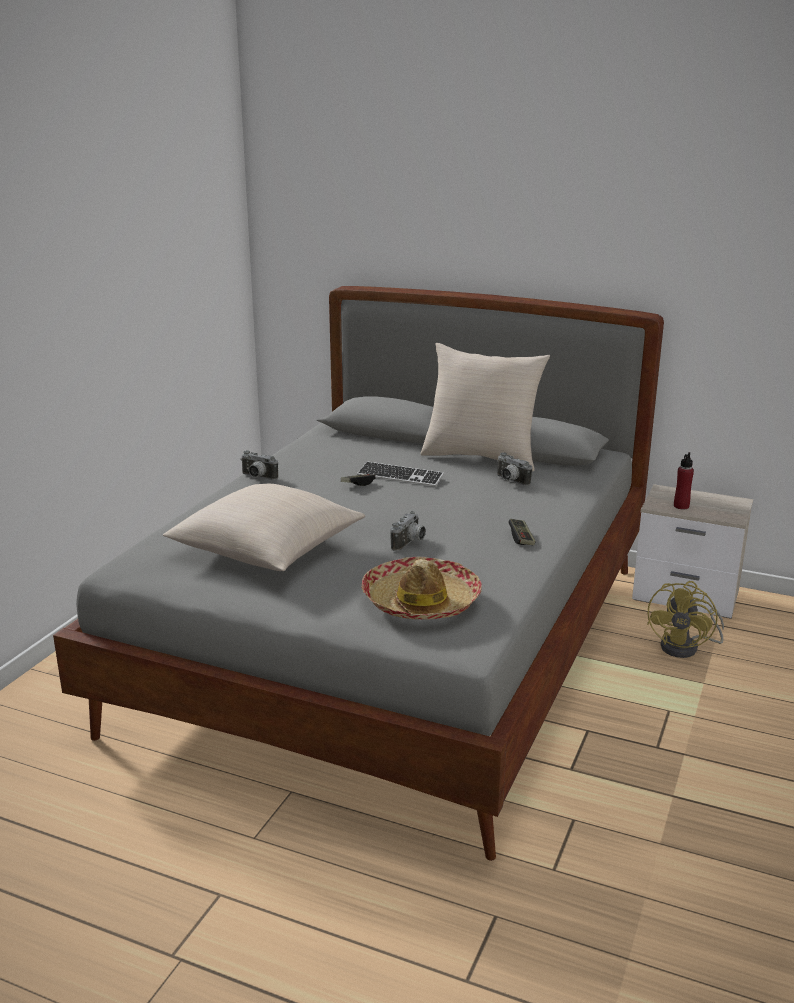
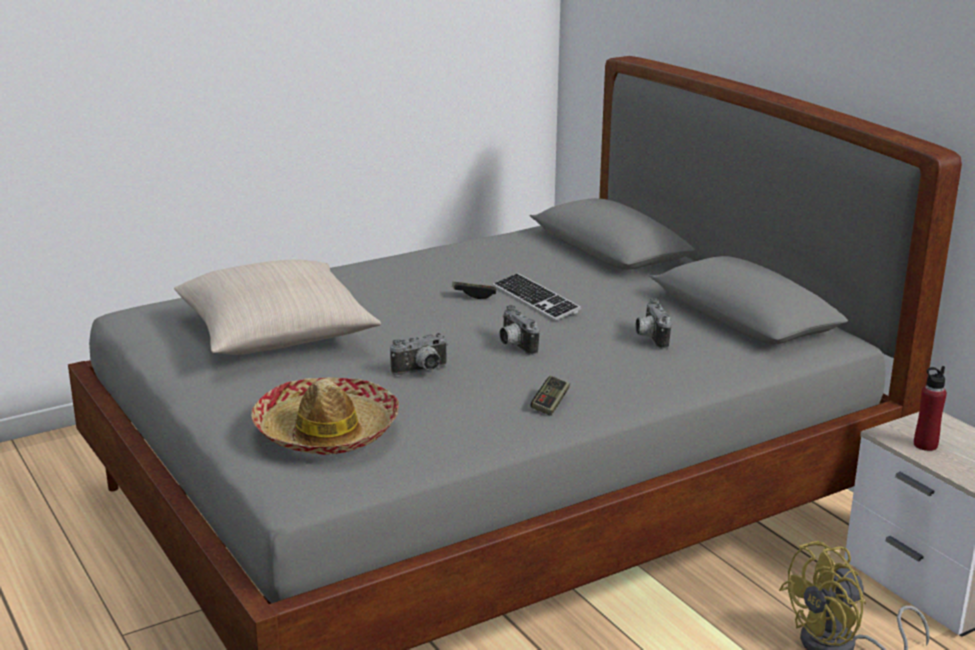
camera: 35 degrees right, 0 degrees up
camera [240,450,278,480] -> camera moved to [499,305,540,355]
beige pillow [421,343,550,471] -> none

